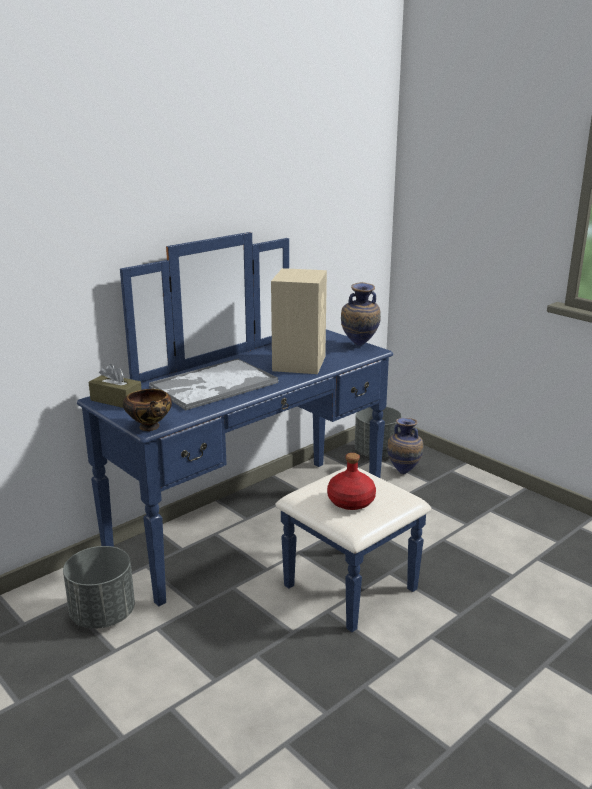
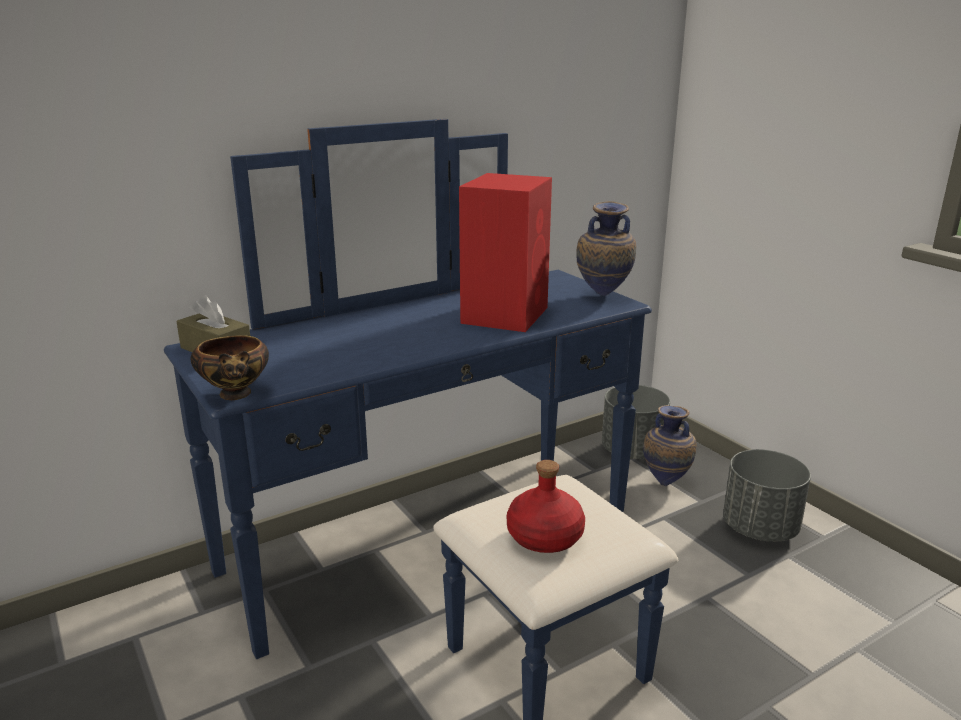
camera: 10 degrees right, 0 degrees up
grey planter [63,546,135,629] -> grey planter moved to [723,449,811,542]
tray [149,358,278,410] -> none
beige speaker [271,268,327,374] -> red speaker [459,173,552,332]

